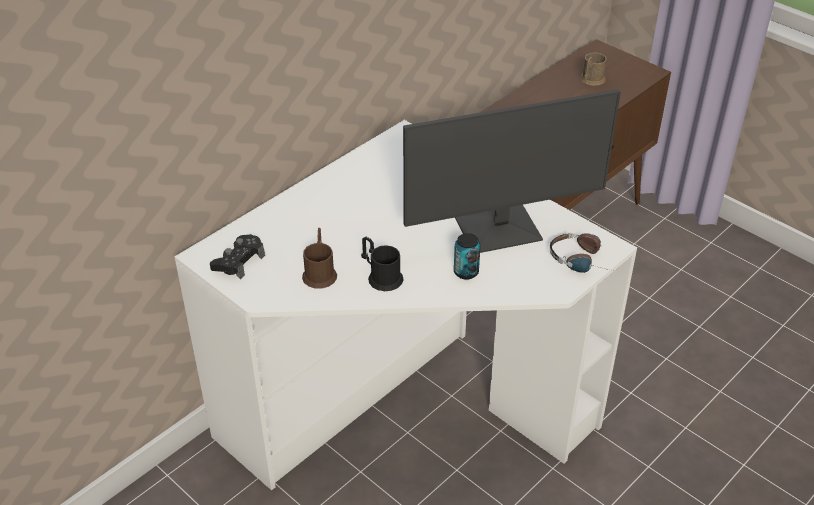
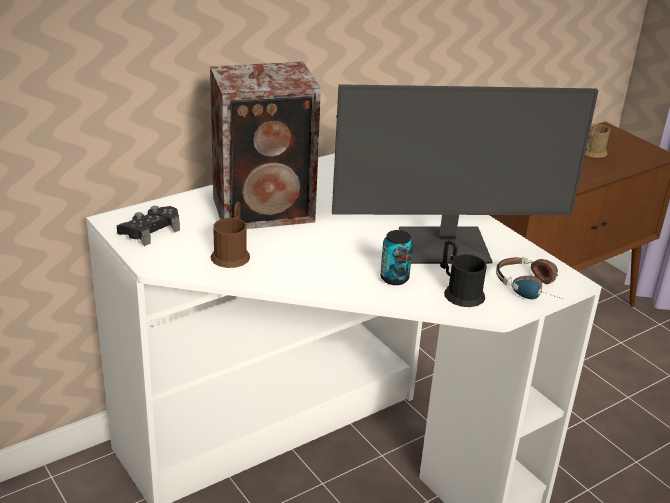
camera: 10 degrees right, 10 degrees down
black mug [361,237,404,291] -> black mug moved to [440,240,487,307]
none -> speaker [210,62,321,229]

